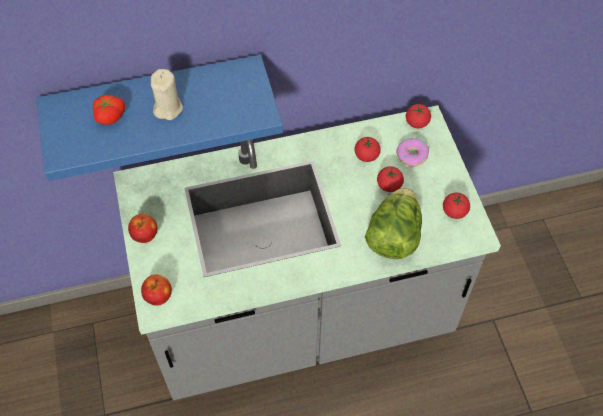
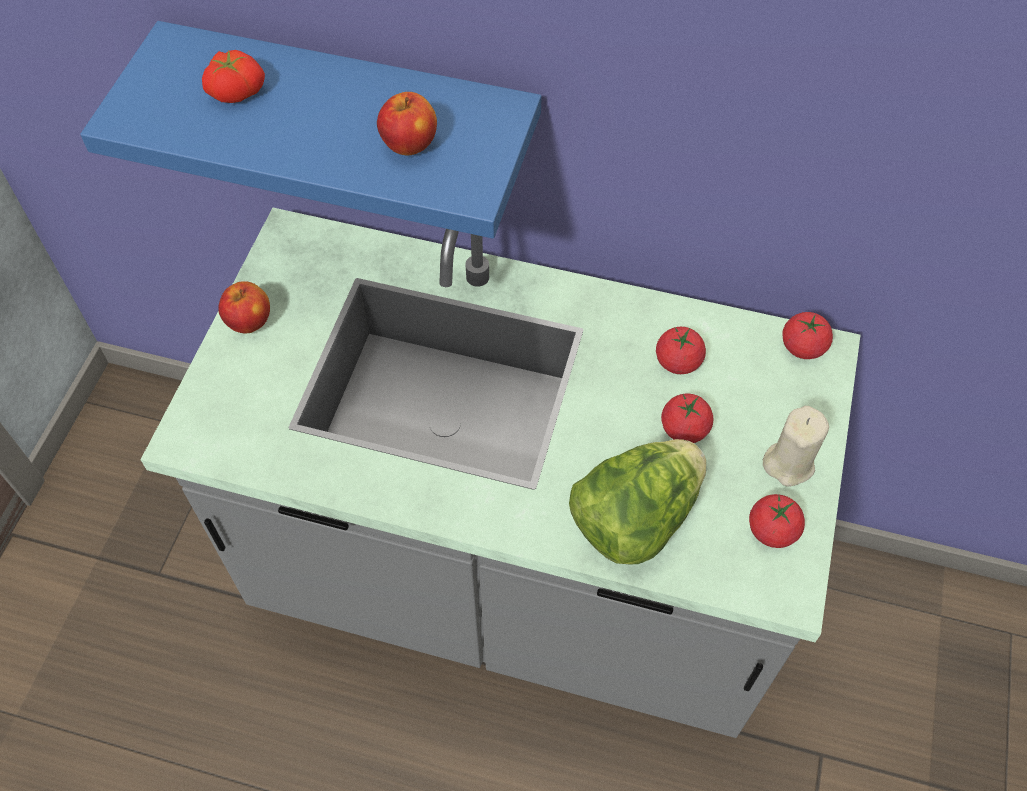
camera: 30 degrees right, 0 degrees up
apple [141,275,172,306] -> apple moved to [377,92,437,155]
beige candle [151,69,183,120] -> beige candle moved to [763,406,829,487]
donut [396,138,429,167] -> none

